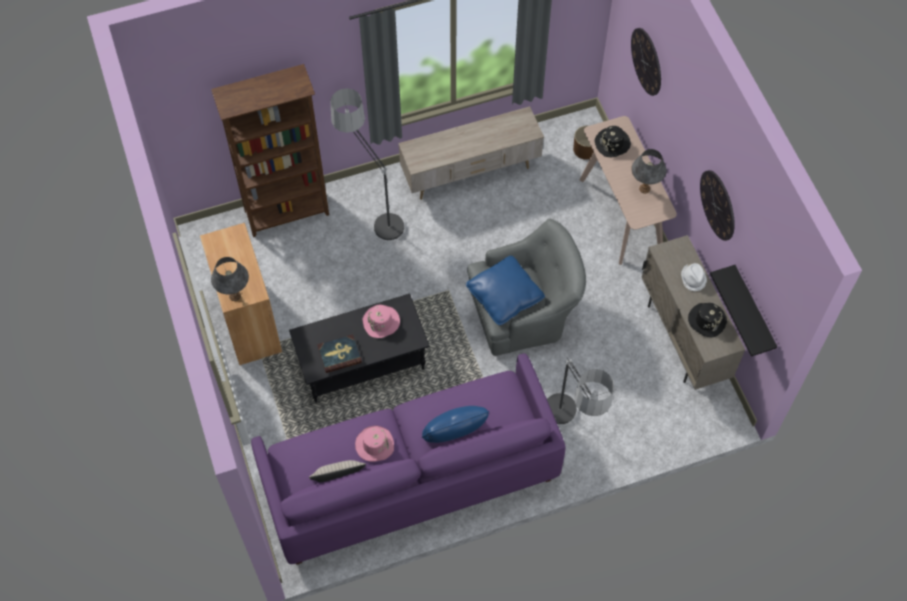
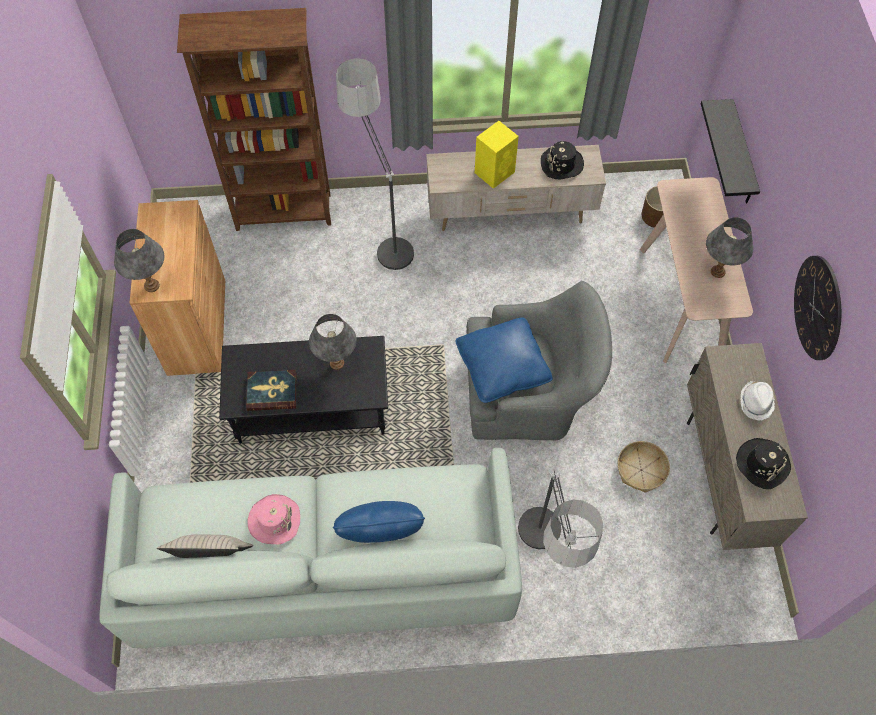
camera: 15 degrees right, 0 degrees up
purple sofa [251,353,566,564] -> white sofa [99,448,522,648]
pink hat [363,305,400,338] -> grey table lamp [309,314,357,370]
black hat [595,126,631,157] -> black hat moved to [541,141,584,180]
wall clock [631,28,661,96] -> none
black shelf [710,265,777,356] -> black shelf moved to [701,99,760,203]
none -> yellow speaker [475,121,519,189]
none -> basket [618,441,670,493]

